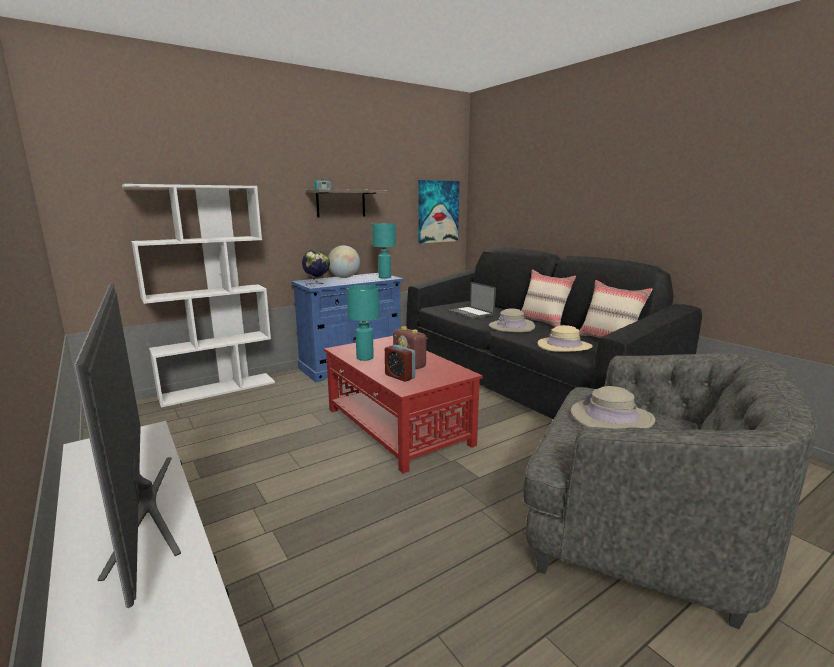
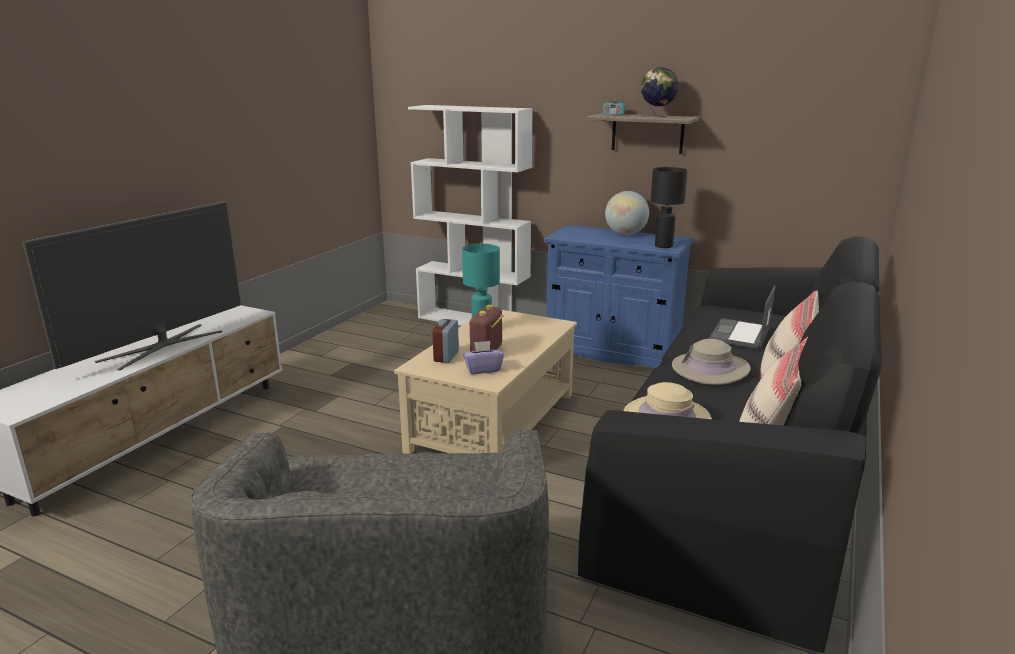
camera: 60 degrees right, 5 degrees up
globe [302,249,330,286] -> globe moved to [641,67,679,117]
red coffee table [324,336,483,474] -> beige coffee table [394,310,577,454]
turquoise table lamp [372,223,396,279] -> black table lamp [651,167,687,248]
picture [418,180,459,243] -> none
beige hat [571,386,655,429] -> none
none -> purple tissue box [463,341,504,374]

